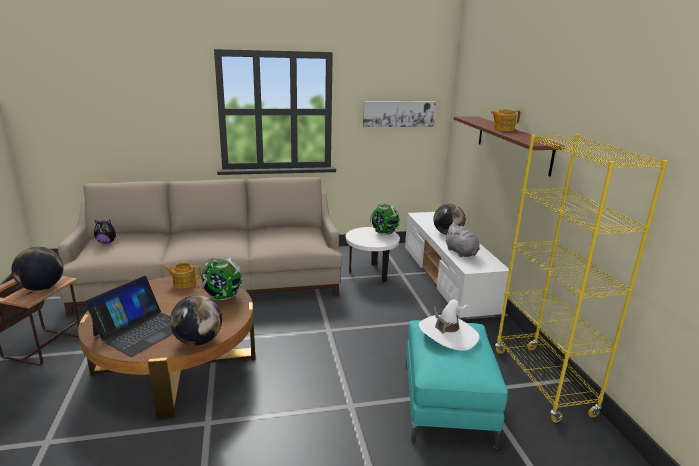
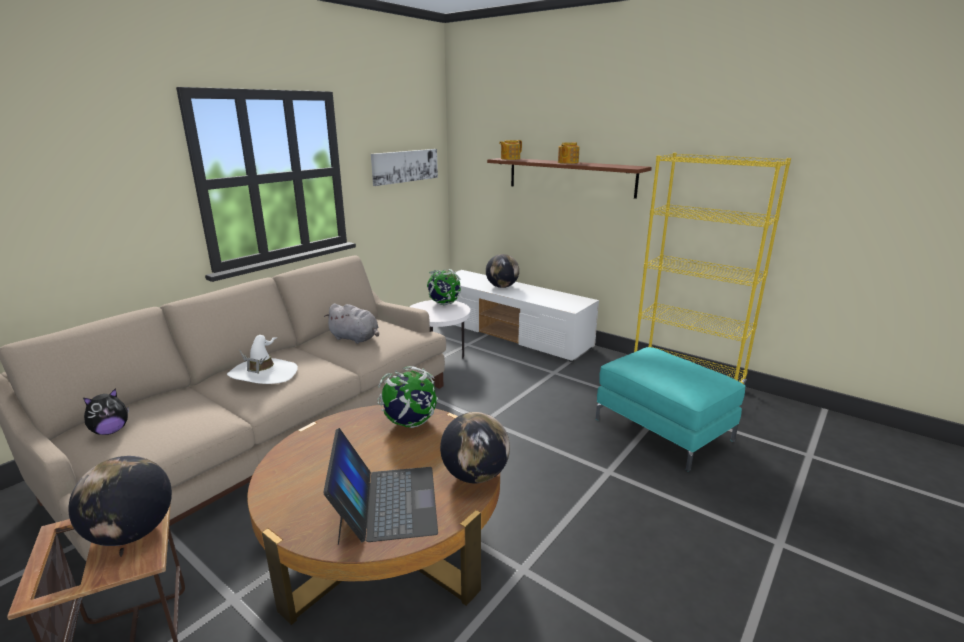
camera: 40 degrees left, 0 degrees up
teapot [164,263,201,289] -> teapot moved to [499,140,522,160]
white hat [419,299,479,351] -> white hat moved to [227,335,298,384]
grey plush toy [444,223,480,257] -> grey plush toy moved to [324,303,379,344]

